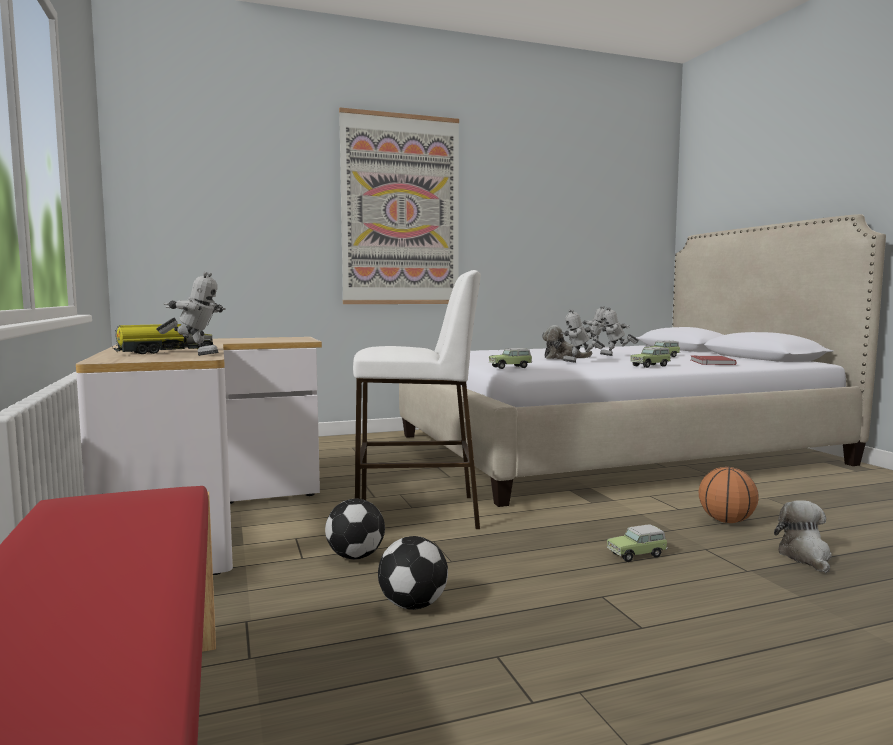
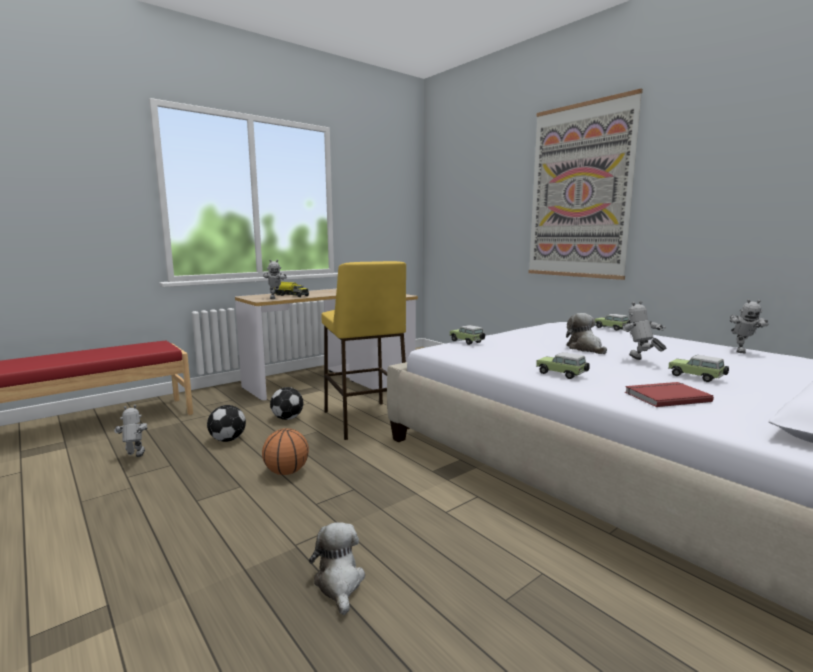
camera: 70 degrees right, 5 degrees up
white stool [353,270,481,529] -> yellow stool [322,261,410,440]
toy robot [561,310,604,363] -> toy robot moved to [114,405,148,457]
toy car [607,524,668,562] -> toy car moved to [594,314,631,331]
basketball [699,467,759,523] -> basketball moved to [262,428,309,475]
plush toy [774,500,832,573] -> plush toy turned 90 degrees counterclockwise [309,522,365,615]

